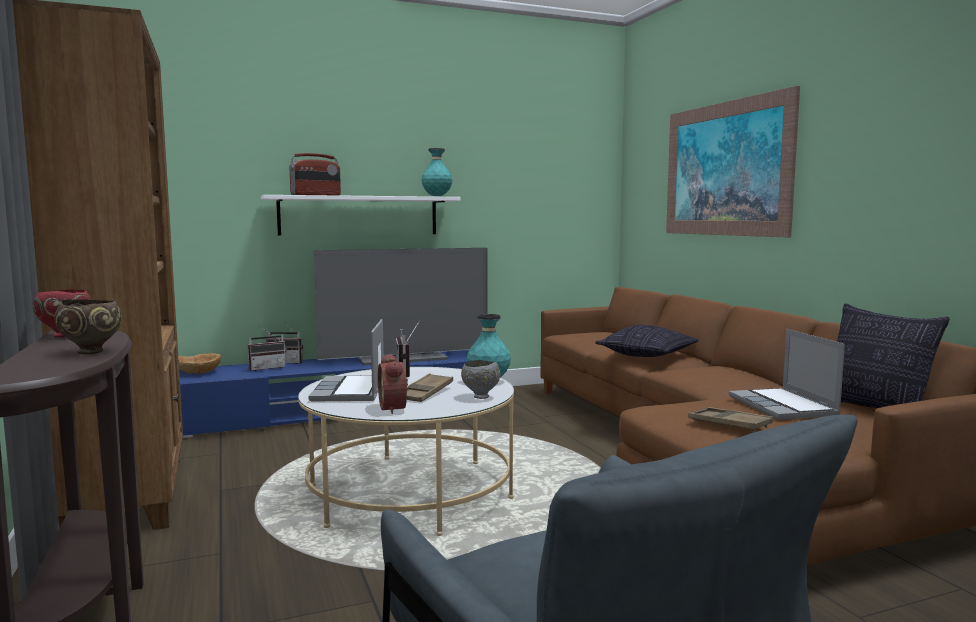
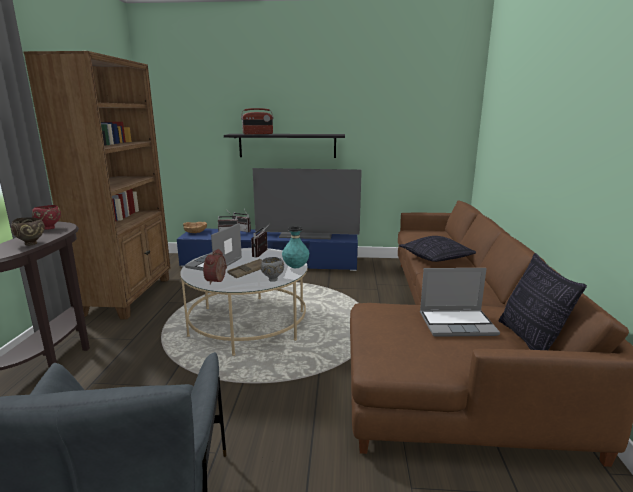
camera: 25 degrees right, 10 degrees up
white shelf [261,195,460,236] -> black shelf [224,134,345,158]
turquoise vase [421,148,453,197] -> none
picture [666,86,800,238] -> none
brown tray [688,407,773,432] -> none
laptop [729,329,845,420] -> laptop turned 105 degrees counterclockwise [420,268,500,337]

